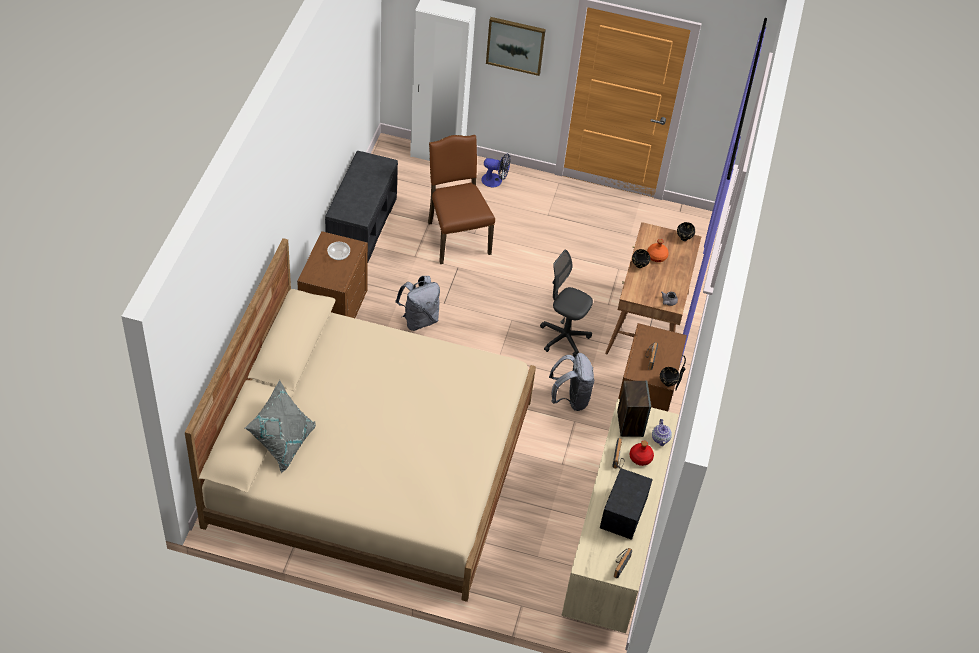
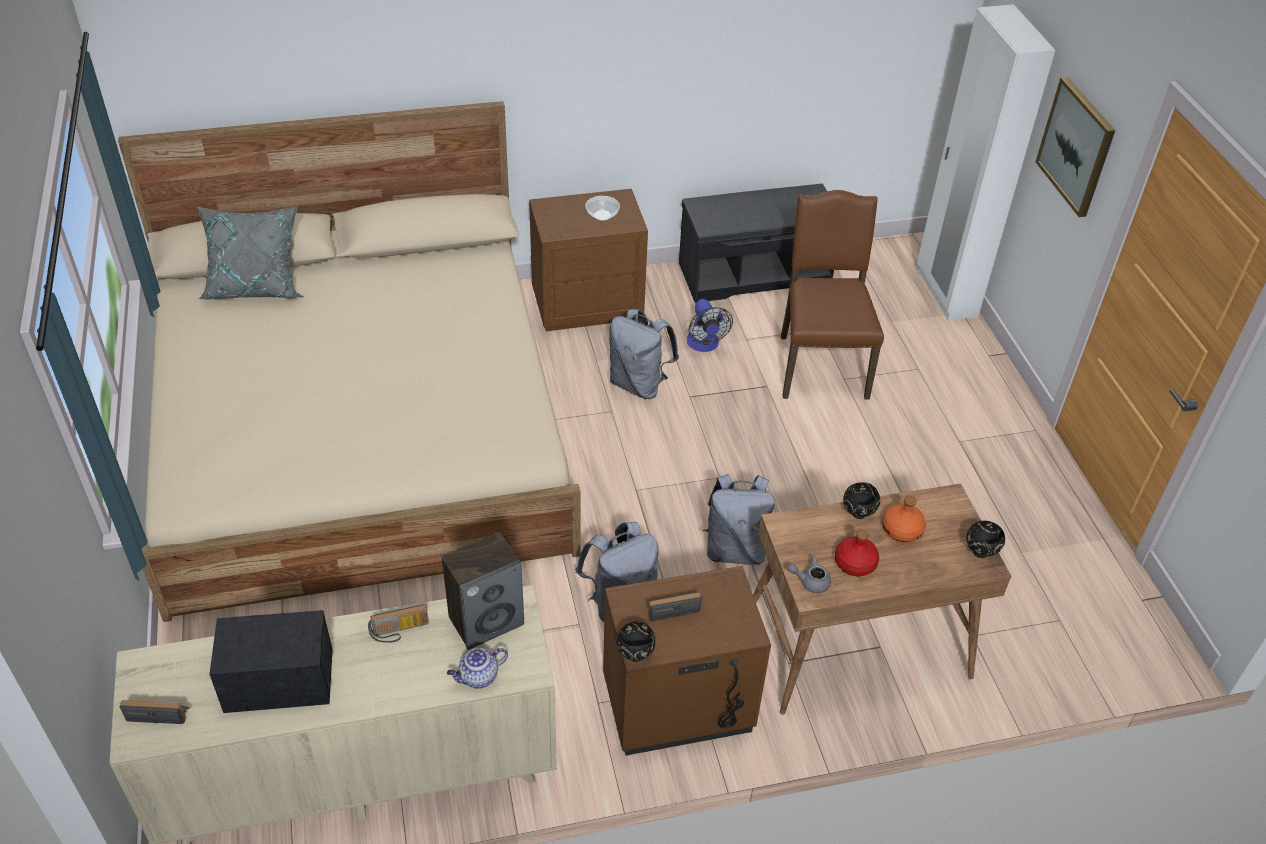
camera: 65 degrees right, 5 degrees down
brown chair [428,135,495,264] -> brown chair turned 45 degrees counterclockwise [781,190,884,400]
fan [481,153,510,187] -> fan moved to [687,299,733,352]
grey office chair [540,250,593,357] -> grey backpack [702,474,775,565]
red bottle [630,441,654,466] -> red bottle moved to [835,529,879,576]

